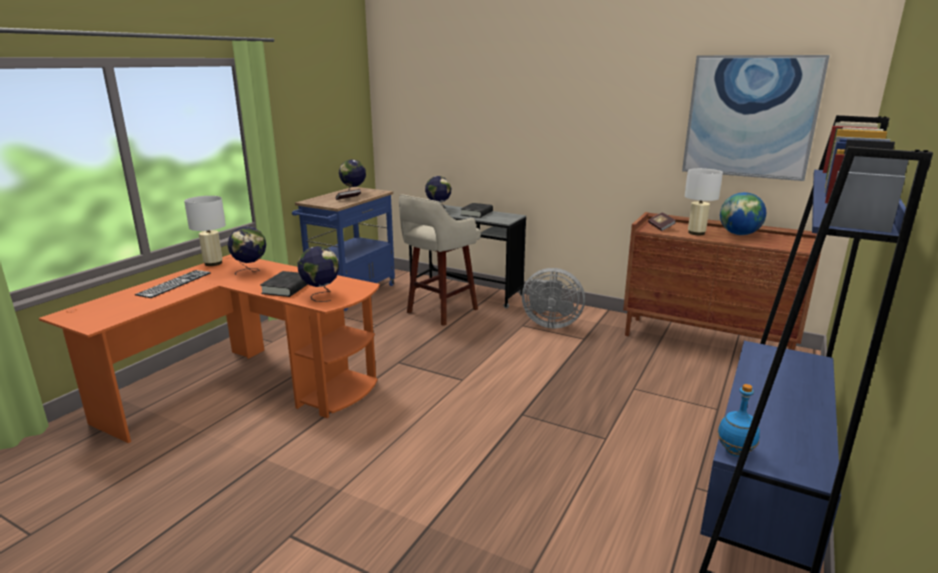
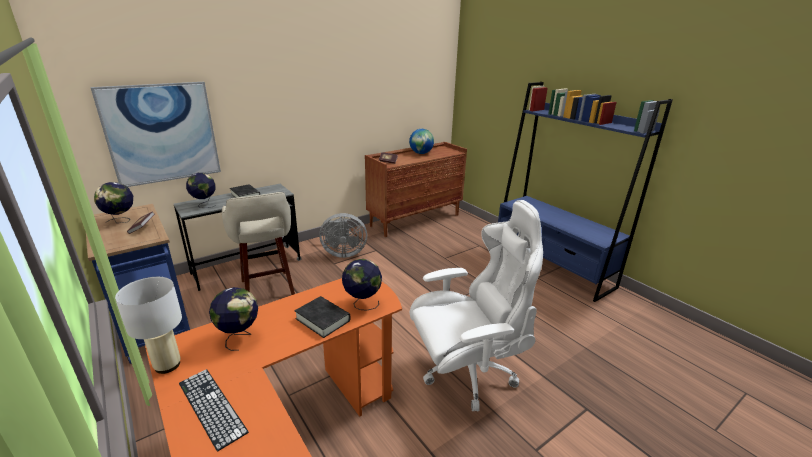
camera: 65 degrees left, 5 degrees up
grey fan [522,268,585,328] -> grey fan turned 45 degrees clockwise [319,213,367,258]
picture [682,55,830,181] -> picture moved to [90,82,221,187]
white table lamp [685,168,723,235] -> none
blue bottle [717,384,760,457] -> none
none -> white office chair [410,200,543,411]

